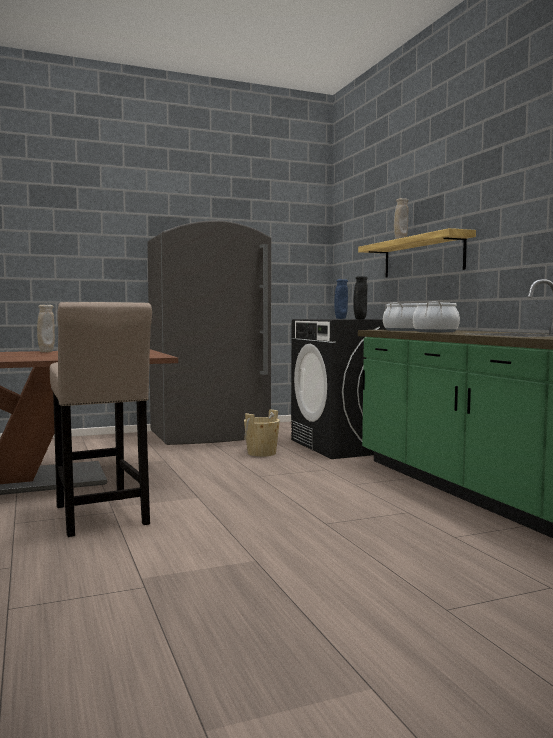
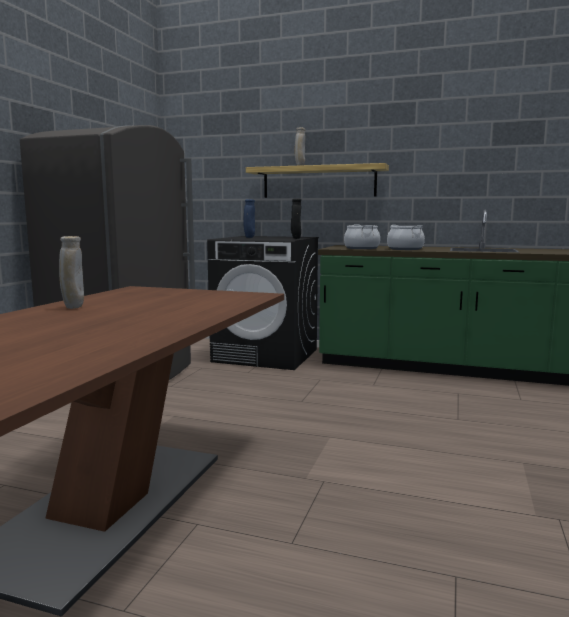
camera: 50 degrees left, 5 degrees up
beige stool [50,302,152,537] -> none
beige bucket [244,409,280,457] -> none

